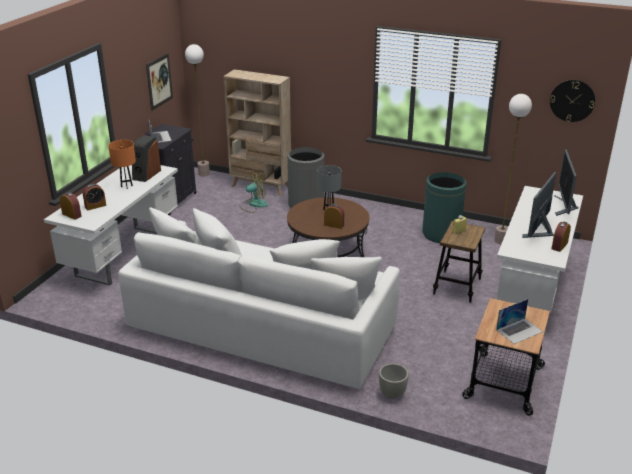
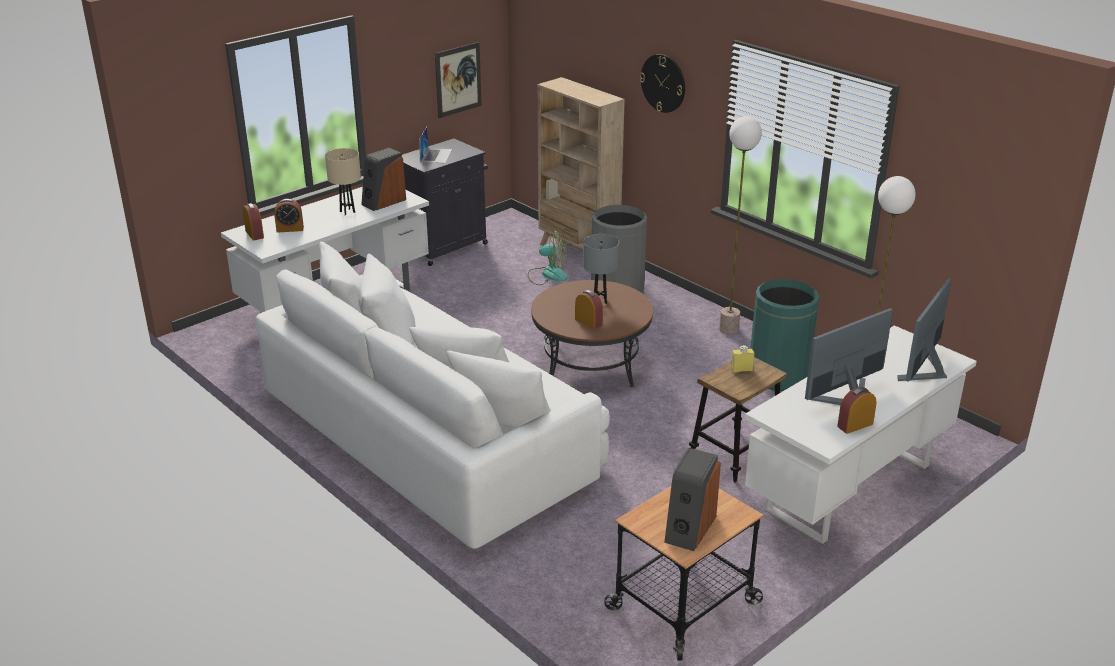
camera: 25 degrees right, 0 degrees up
orange table lamp [108,140,136,189] -> beige table lamp [325,148,361,215]
floor lamp [185,44,210,177] -> floor lamp moved to [719,116,762,335]
grey planter [379,363,409,399] -> none
laptop [496,299,543,344] -> speaker [664,448,721,551]
wall clock [550,80,595,122] -> wall clock moved to [640,54,685,113]

